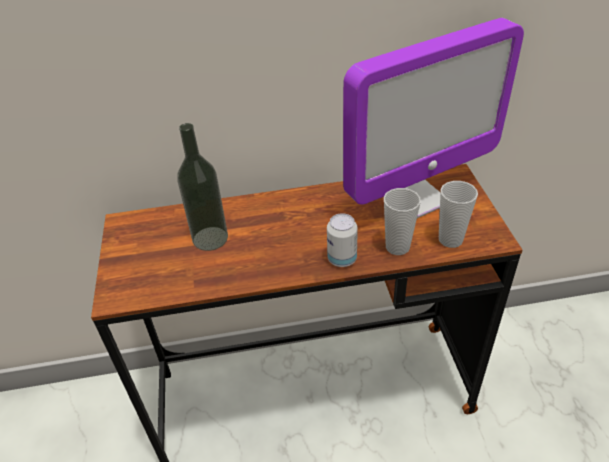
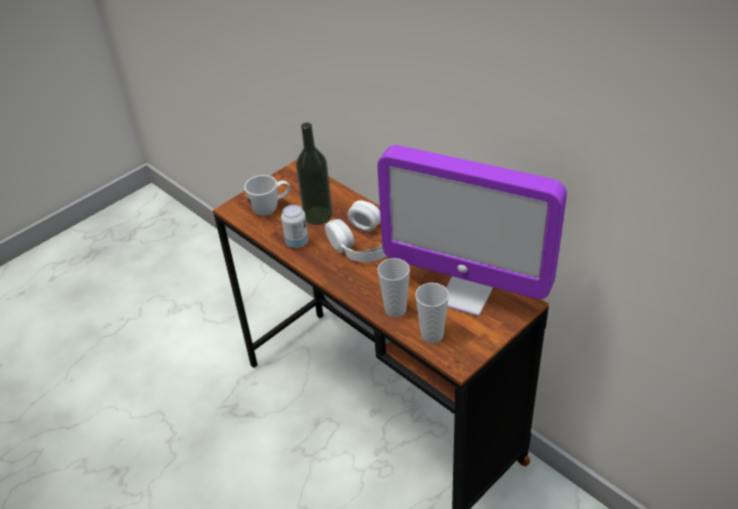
camera: 55 degrees right, 0 degrees up
can [327,213,358,267] -> can moved to [281,204,309,248]
none -> white mug [244,175,291,216]
none -> white headphones [325,200,387,262]

